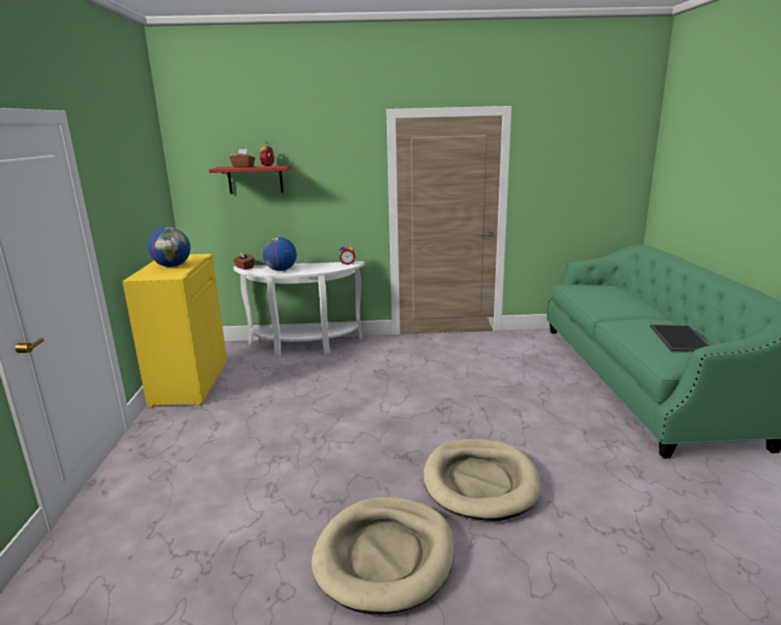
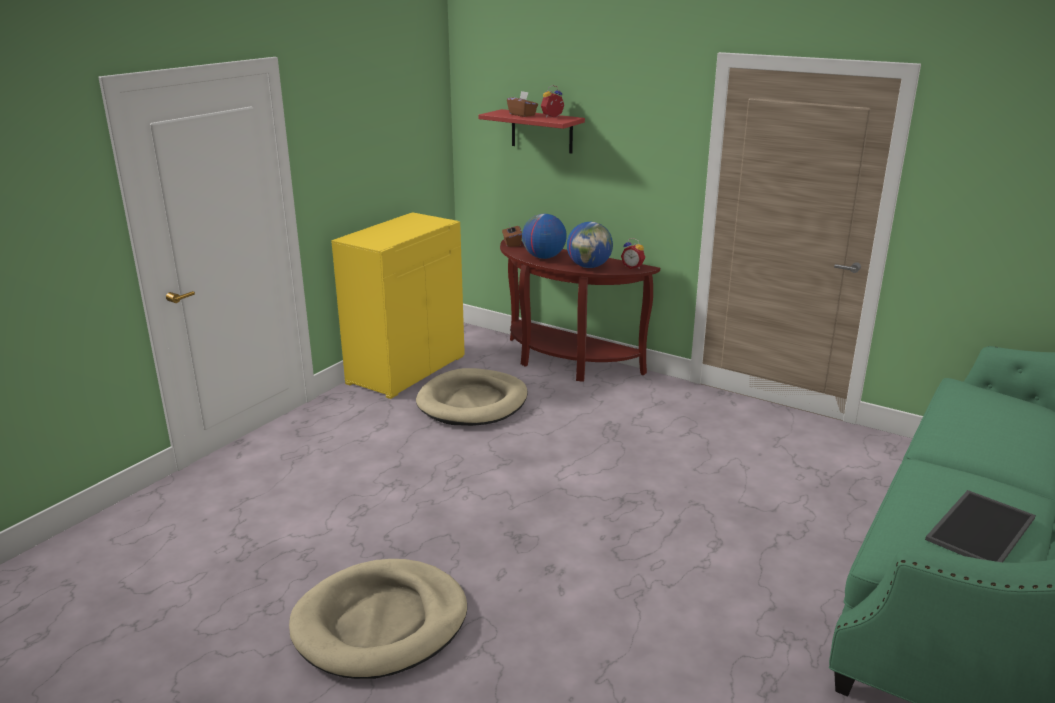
camera: 35 degrees right, 5 degrees up
globe [148,227,190,267] -> globe moved to [567,222,613,268]
white console table [233,261,364,356] -> brown console table [500,240,660,382]
beige dog bed [424,439,541,521] -> beige dog bed moved to [416,368,528,426]

